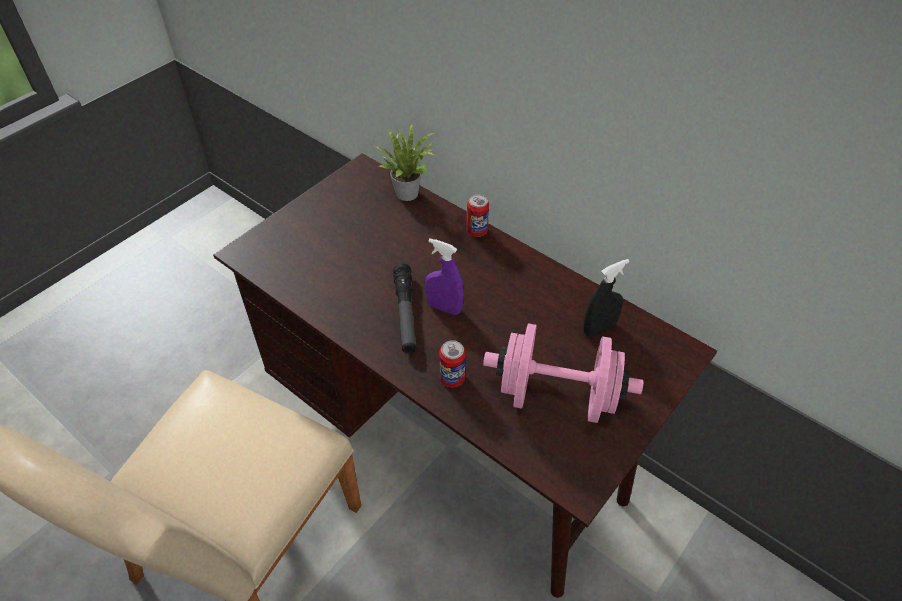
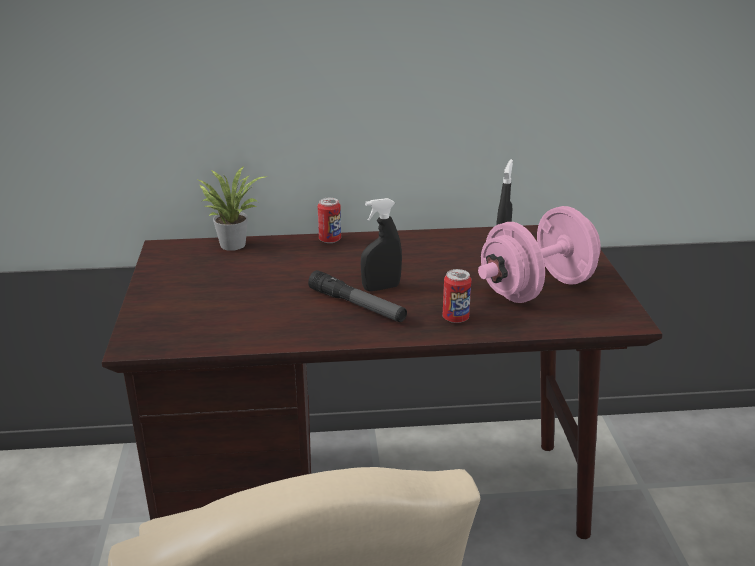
camera: 45 degrees left, 20 degrees down
purple spray bottle [425,238,464,315] -> black spray bottle [361,198,402,291]

